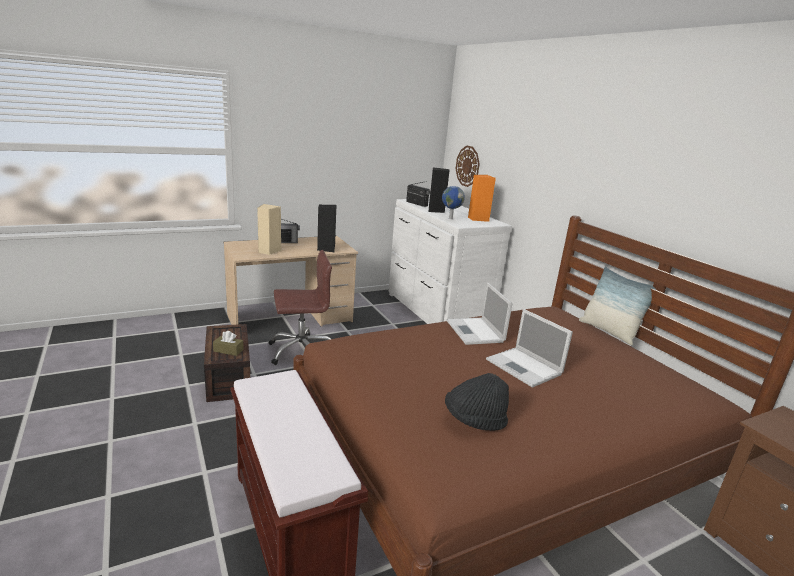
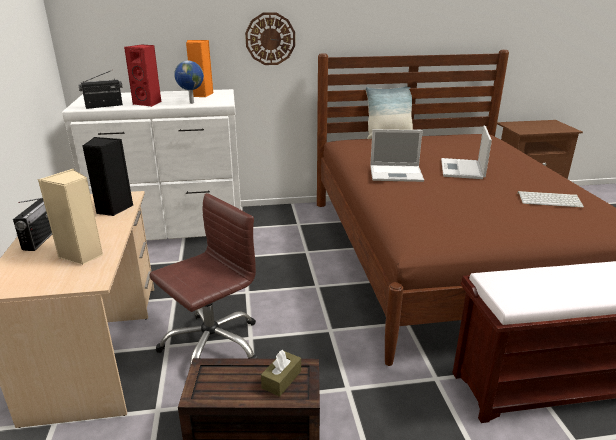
camera: 70 degrees left, 5 degrees up
brown office chair [269,250,332,365] -> brown office chair turned 45 degrees clockwise [149,193,258,366]
black speaker [428,167,449,213] -> red speaker [124,44,162,107]
black hat [445,373,509,431] -> keyboard [518,191,584,207]
wall clock [456,145,479,187] -> wall clock moved to [245,12,295,65]
laptop [486,309,573,388] -> laptop turned 120 degrees clockwise [441,126,492,179]

